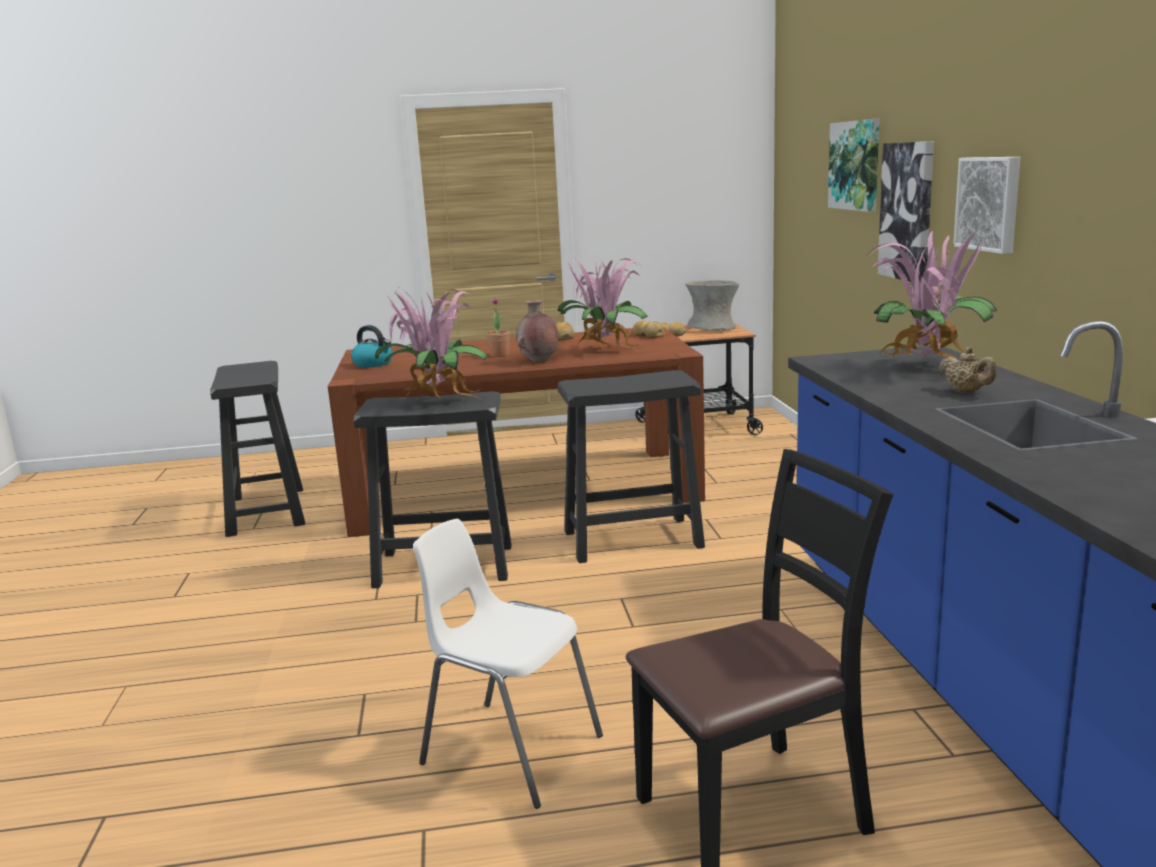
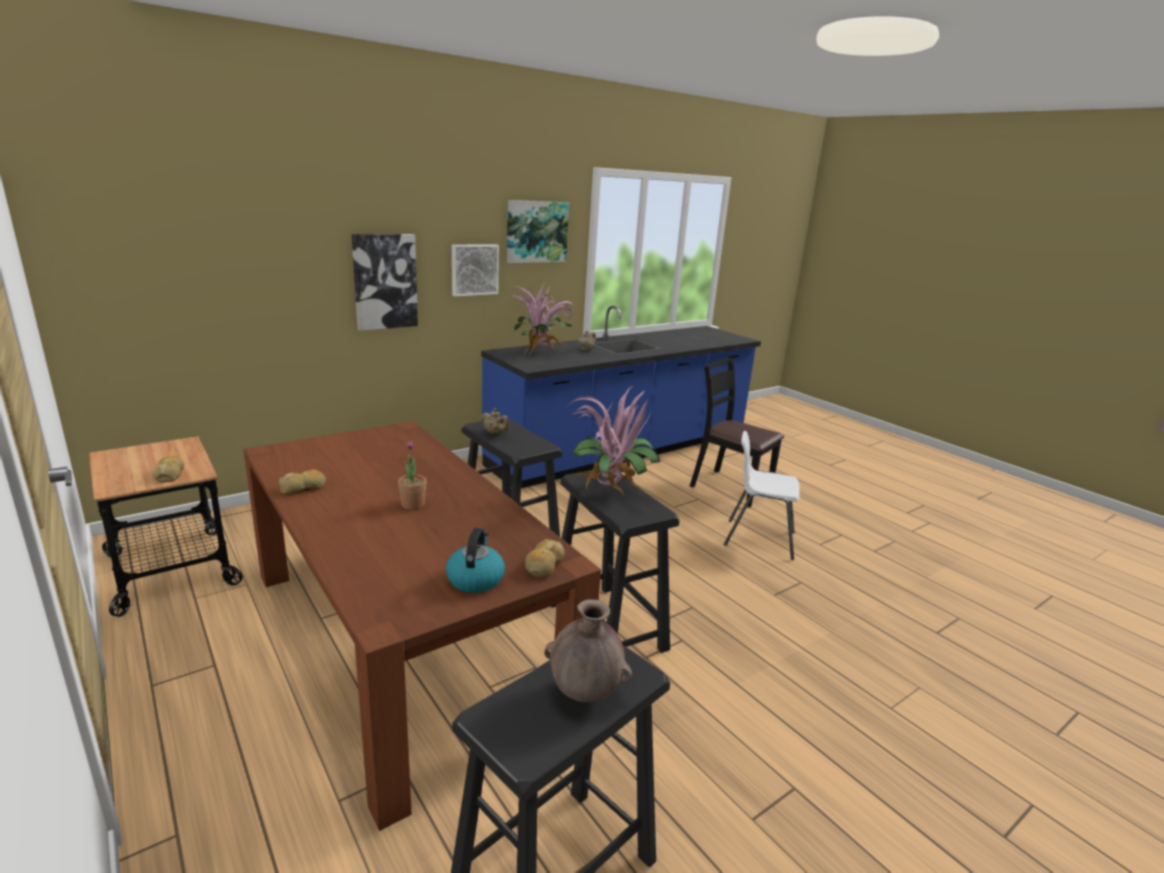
camera: 120 degrees left, 5 degrees up
white chair [413,519,603,809] -> white chair turned 105 degrees clockwise [724,431,800,560]
brown vase [516,300,559,362] -> brown vase moved to [544,599,632,703]
potted plant [557,255,648,350] -> none
bread [632,321,665,338] -> bread moved to [525,539,565,577]
grey vase [685,280,739,331] -> none
picture [828,119,879,212] -> picture moved to [507,200,569,263]
none -> beige teapot [481,408,509,434]

